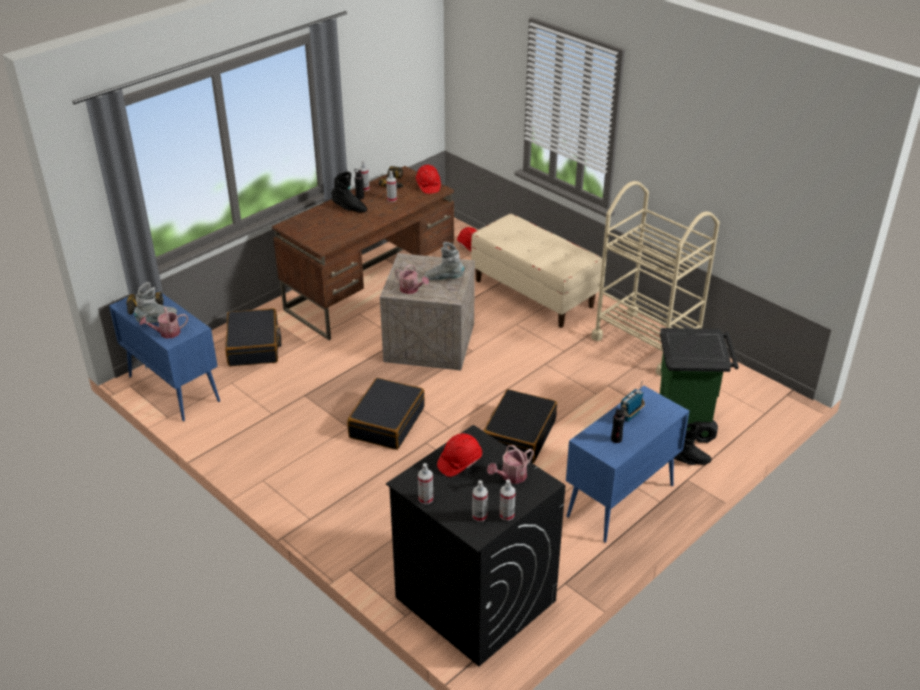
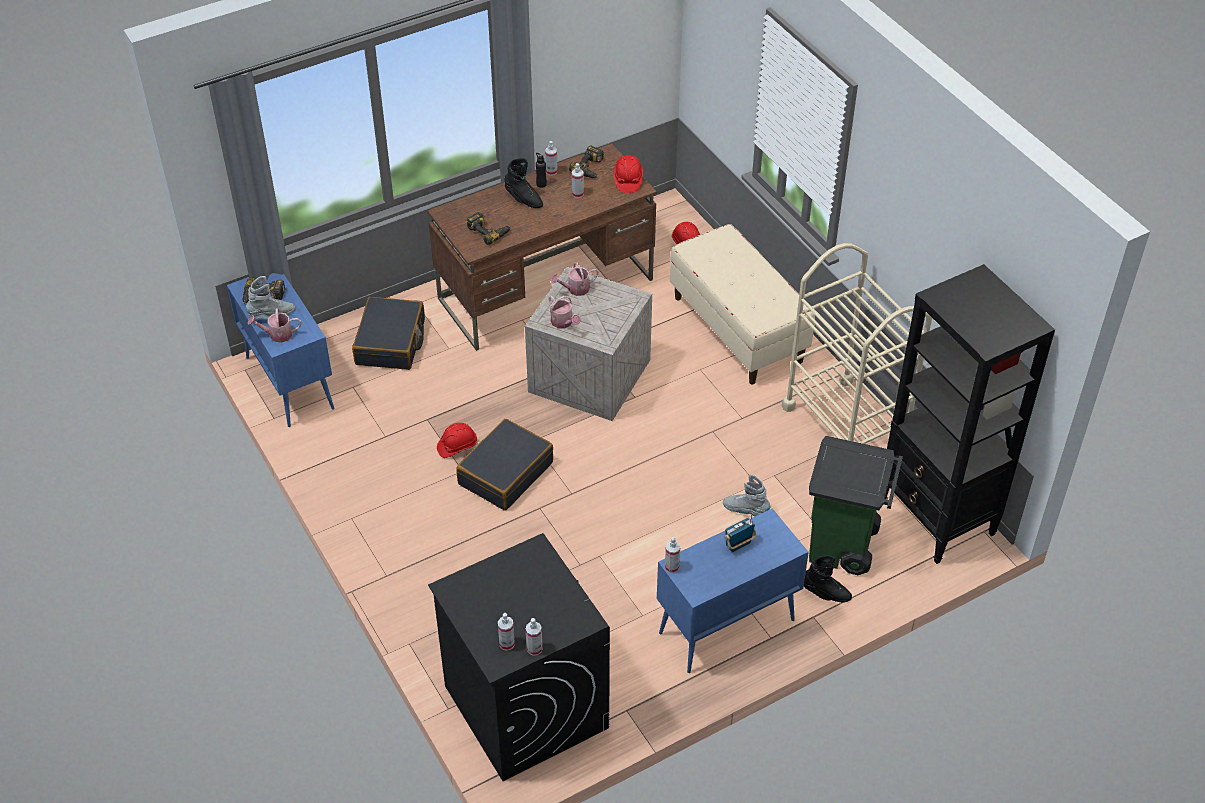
camera: 15 degrees right, 10 degrees up
spray bottle [418,463,433,504] -> spray bottle moved to [665,537,680,573]
grey boot [424,242,464,280] -> grey boot moved to [723,474,770,516]
red hard hat [437,433,482,477] -> red hard hat moved to [437,423,477,458]
black suitcase [484,389,557,463] -> none
watering can [487,445,534,484] -> watering can moved to [551,262,598,296]
black bottle [611,407,626,443] -> none
none -> power drill [467,212,511,245]
none -> black bookcase [885,264,1055,564]

